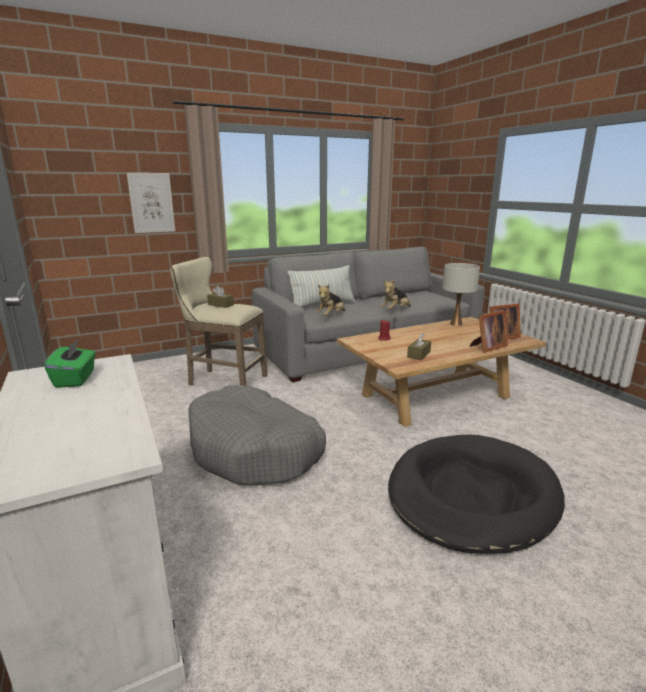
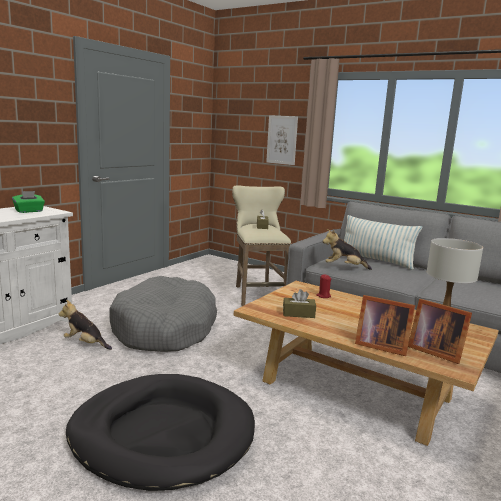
camera: 60 degrees right, 5 degrees down
plush toy [381,280,411,309] -> plush toy moved to [59,300,112,350]

